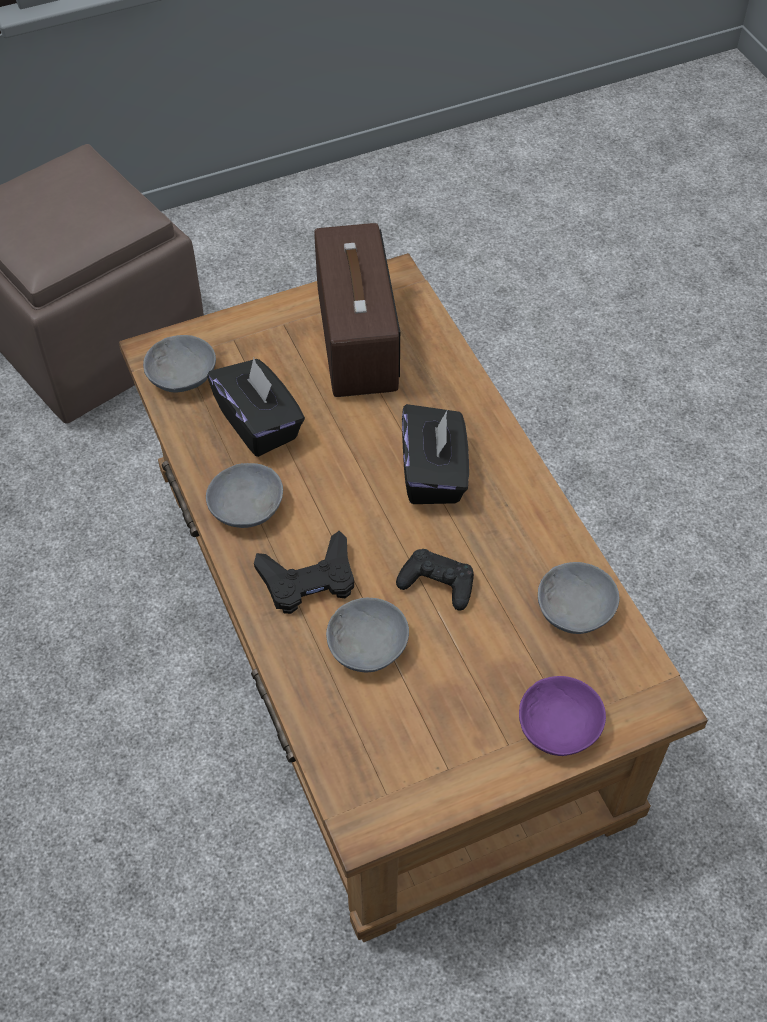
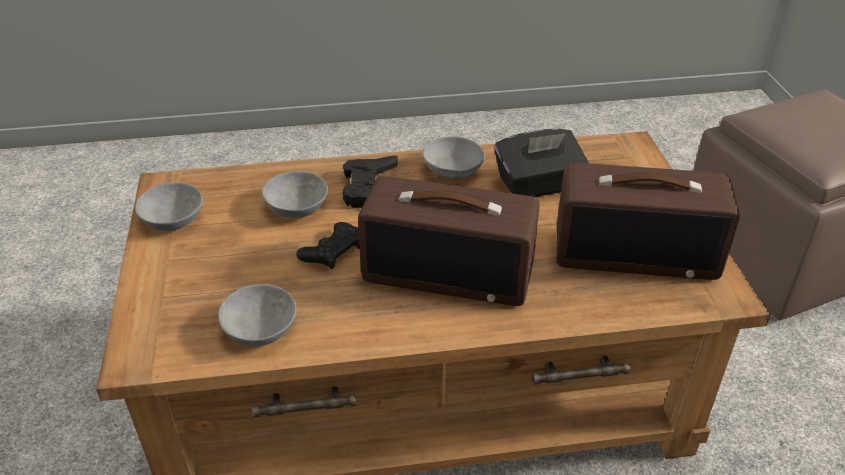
camera: 105 degrees right, 15 degrees down
grey bowl [143,335,216,392] -> grey bowl moved to [135,182,203,231]
black tissue box [402,404,469,504] -> radio [358,176,539,306]
purple bowl [519,676,606,756] -> none

